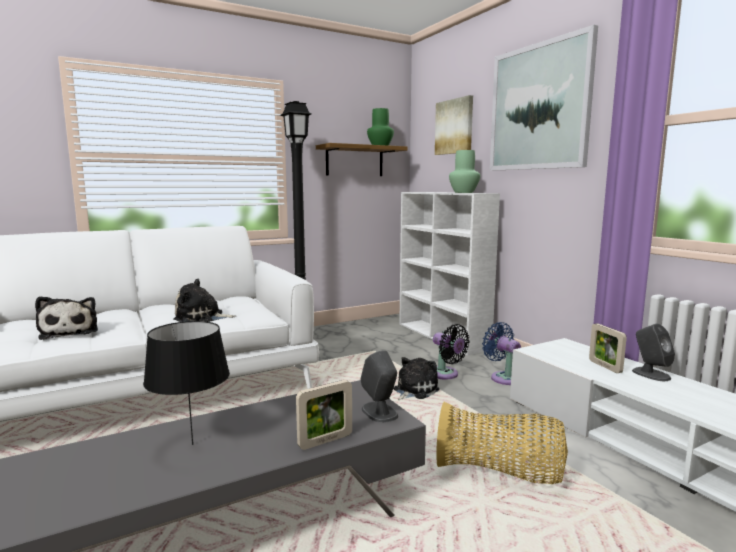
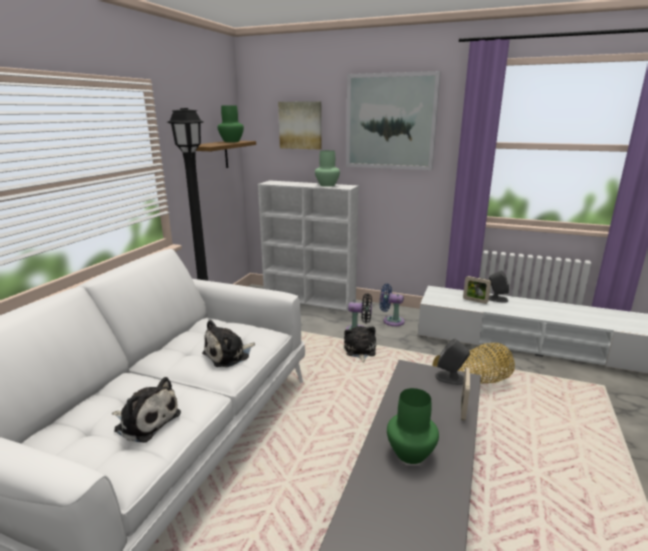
camera: 40 degrees left, 10 degrees up
black table lamp [143,321,230,445] -> green vase [387,388,439,464]

